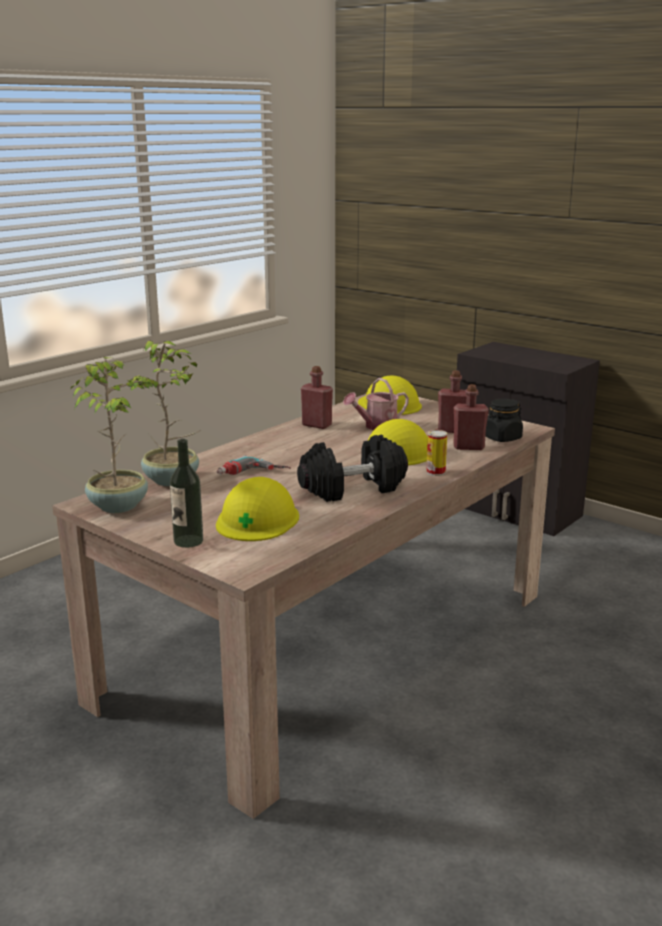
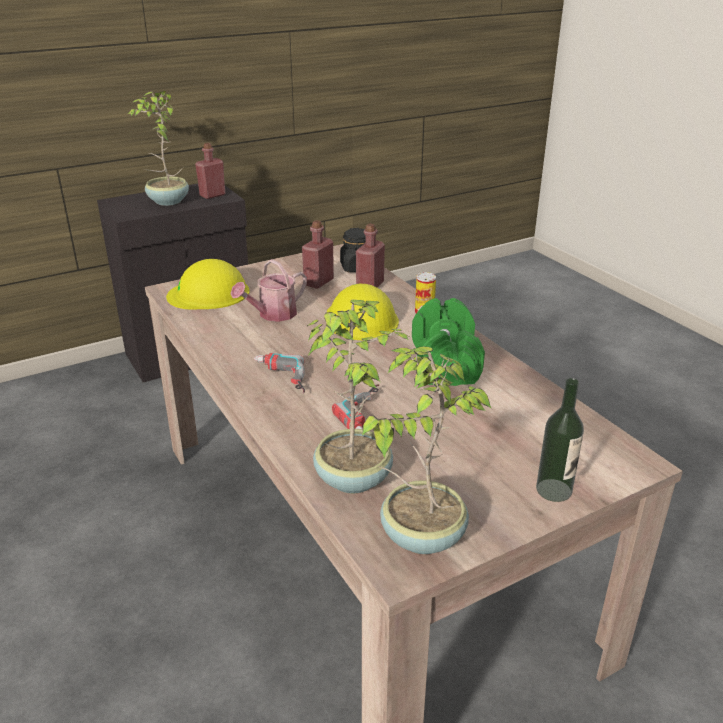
camera: 70 degrees left, 10 degrees up
yellow hard hat [216,477,299,541] -> none
black dumbbell [297,434,408,502] -> green dumbbell [412,298,485,386]
red bottle [301,366,333,429] -> red bottle moved to [195,143,225,199]
watering can [343,378,409,430] -> watering can turned 60 degrees clockwise [231,259,307,322]
none -> potted plant [128,91,189,206]
none -> power drill [254,353,305,394]

